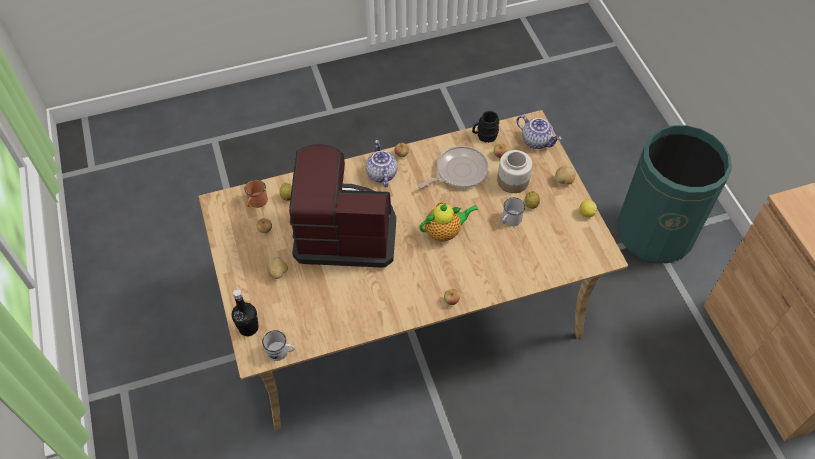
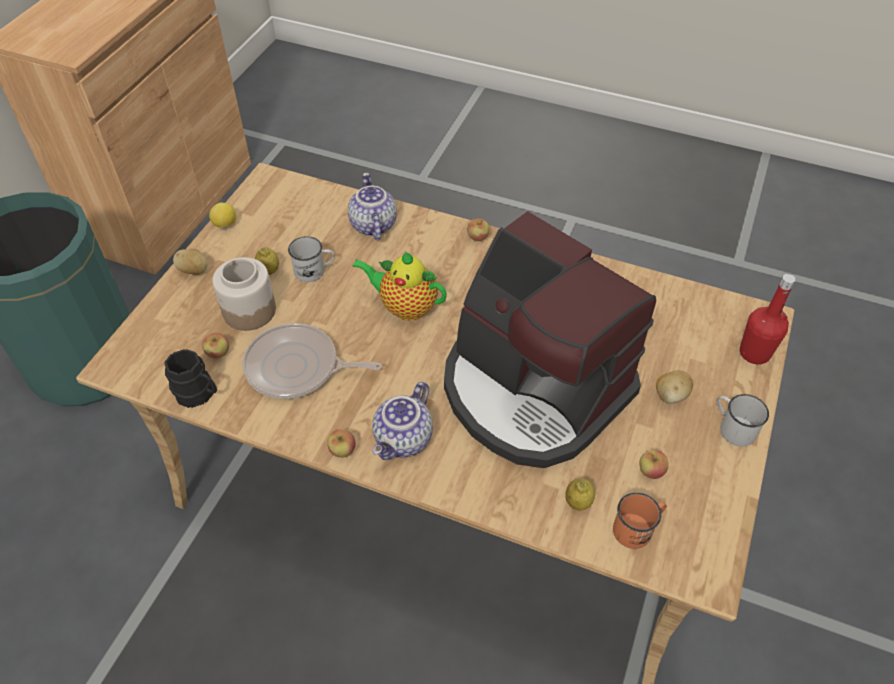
camera: 140 degrees left, 5 degrees down
black bottle [231,290,259,336] -> red bottle [740,274,796,364]
white mug [262,330,295,361] -> white mug moved to [717,394,769,447]
teapot [516,115,562,149] -> teapot moved to [348,172,397,240]

